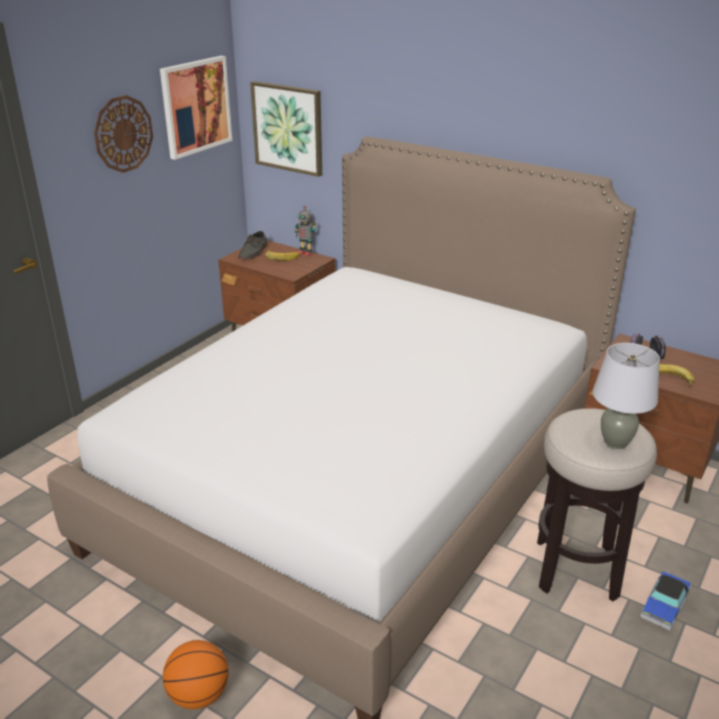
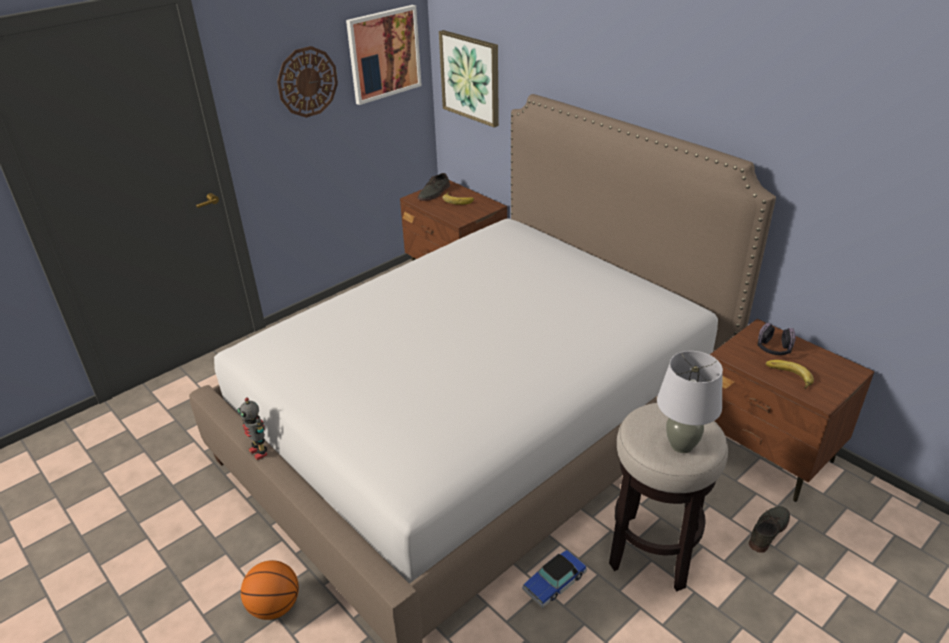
camera: 15 degrees right, 5 degrees up
toy robot [295,206,316,256] -> toy robot moved to [238,398,267,460]
toy car [640,571,691,630] -> toy car moved to [522,550,587,608]
none -> grey shoe [749,506,790,553]

